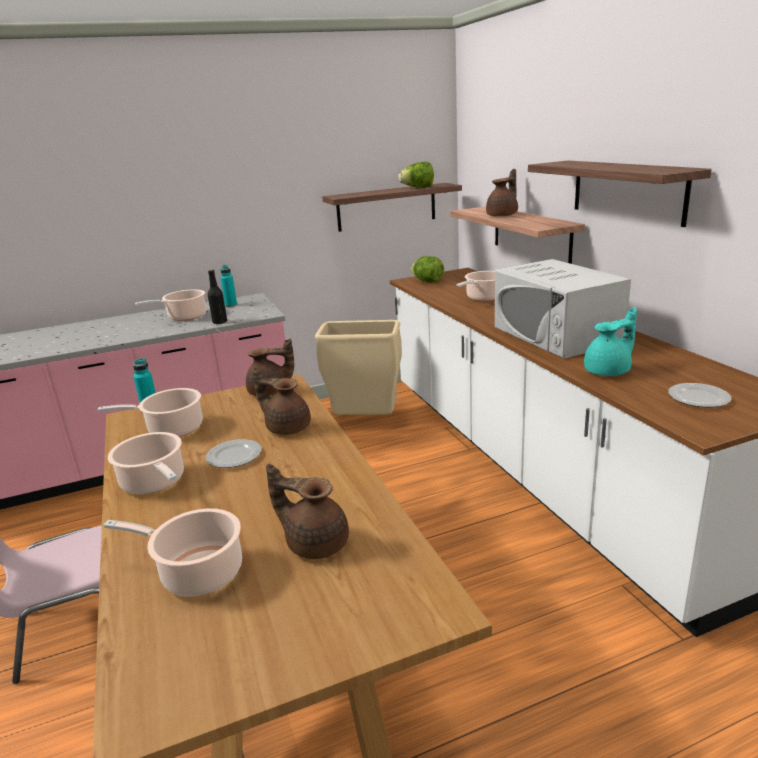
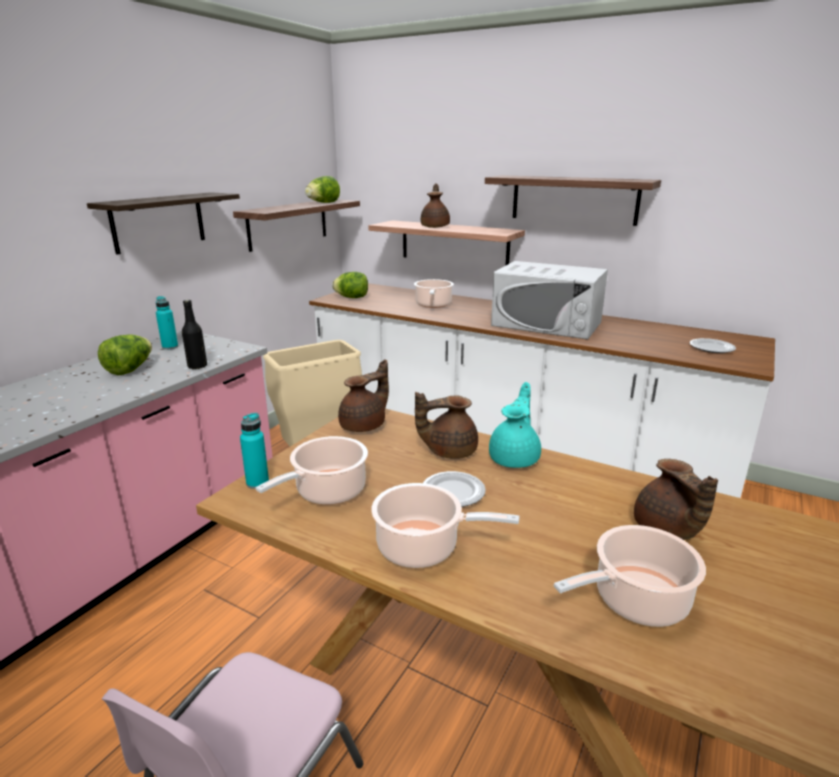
camera: 40 degrees left, 0 degrees up
cooking pot [135,290,206,321] -> lettuce [98,335,152,375]
brown teapot [266,464,349,559] -> brown teapot turned 90 degrees counterclockwise [634,459,718,540]
turquoise teapot [584,307,637,376] -> turquoise teapot moved to [489,382,541,468]
none -> shelf [87,192,240,254]

